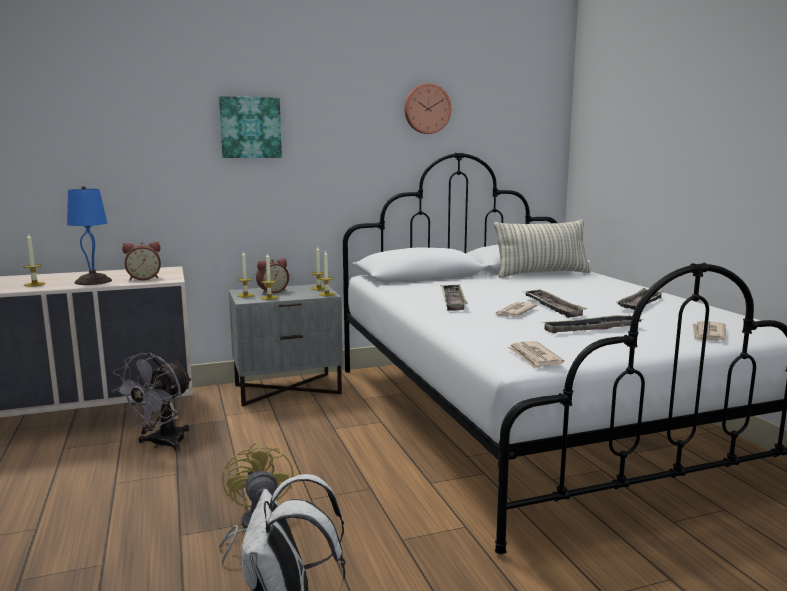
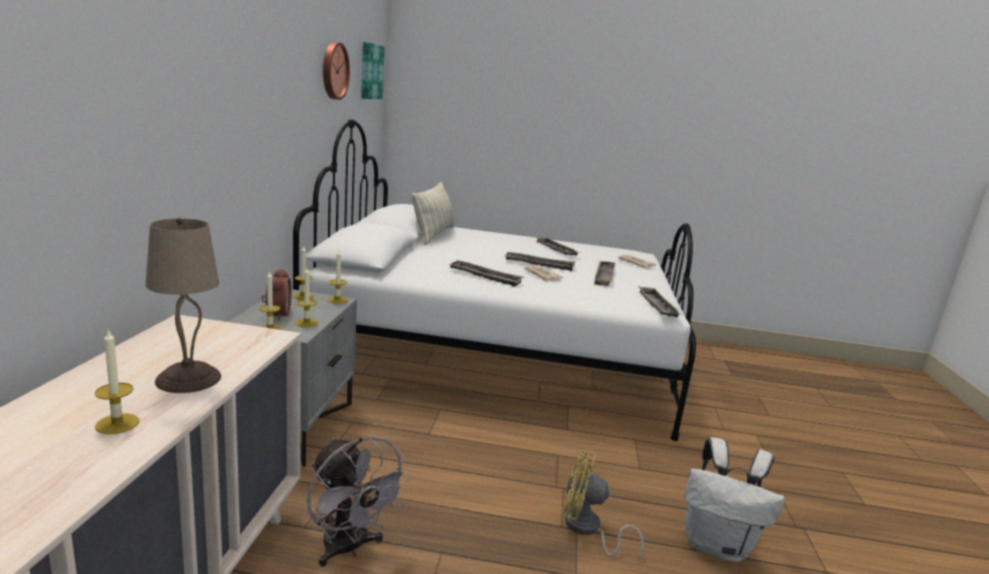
camera: 65 degrees left, 5 degrees up
blue table lamp [67,186,112,285] -> beige table lamp [145,218,221,393]
alarm clock [122,242,161,280] -> none
picture [219,96,282,158] -> picture moved to [361,42,385,99]
newspaper [507,341,564,369] -> tray [638,286,682,318]

